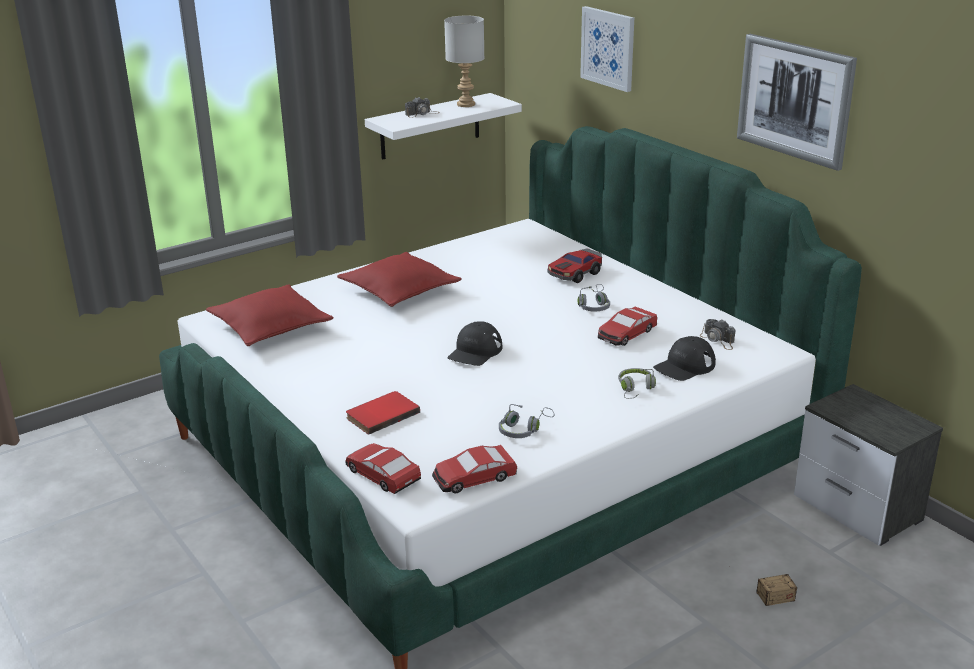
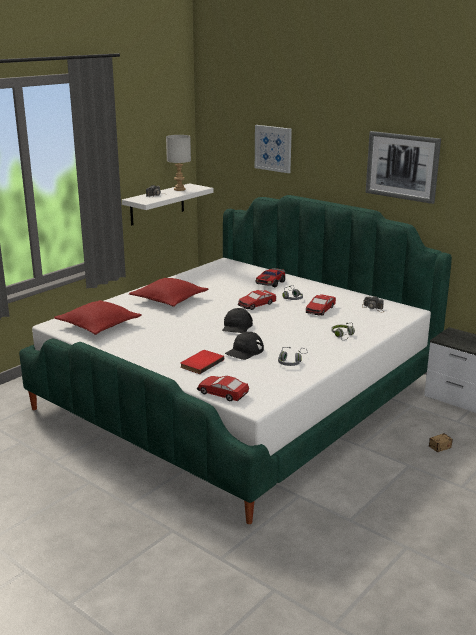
camera: 15 degrees left, 5 degrees down
toy car [432,445,517,493] -> toy car moved to [238,290,276,310]
black cap [653,336,716,381] -> black cap moved to [225,332,264,360]

